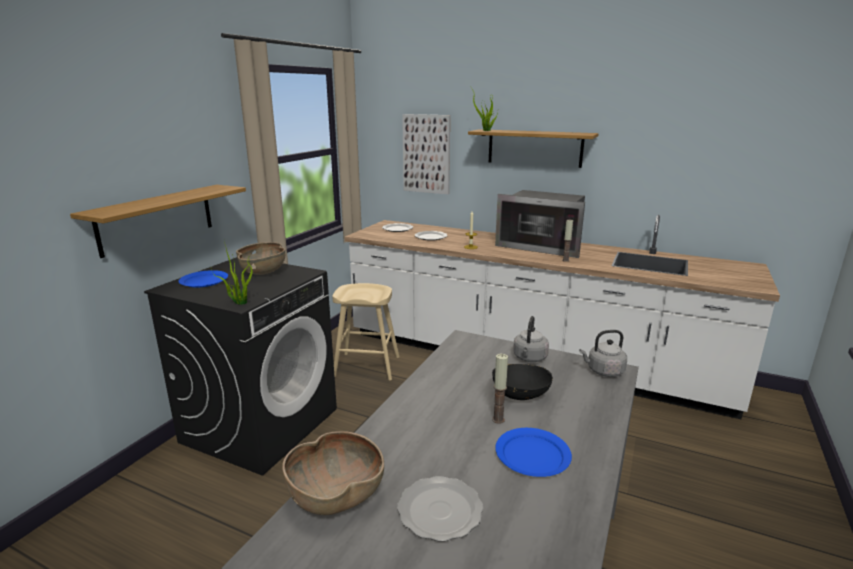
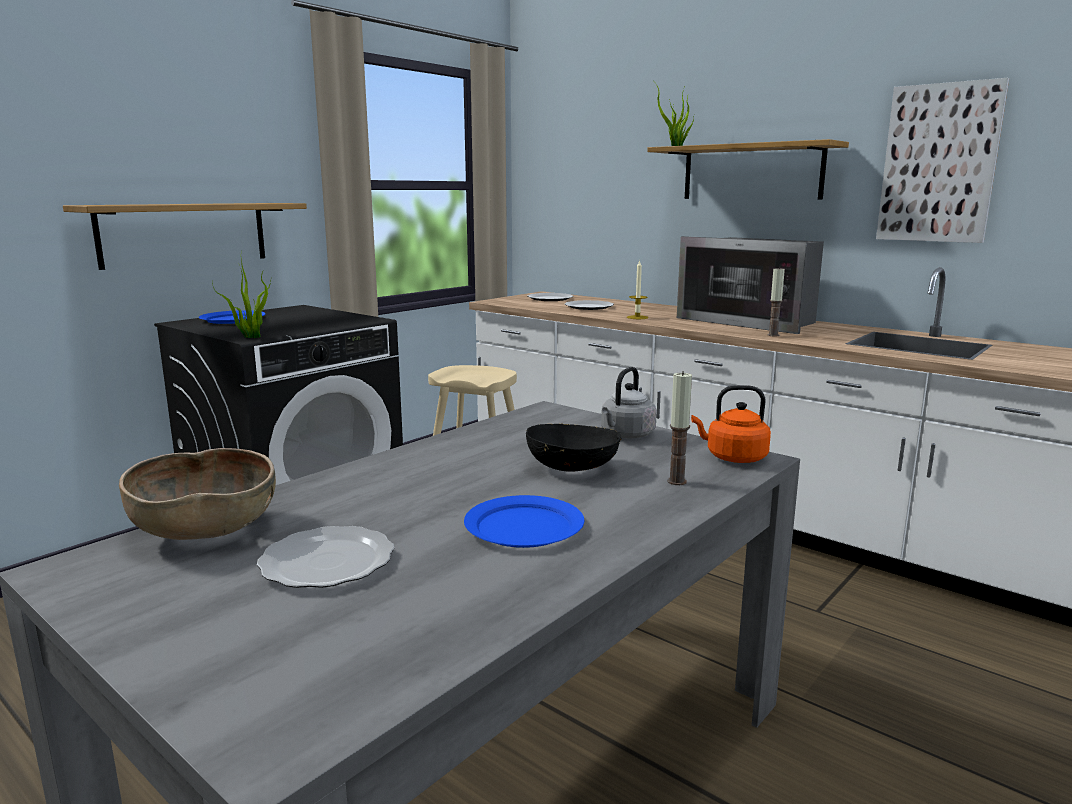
camera: 15 degrees right, 5 degrees down
brown bowl [236,242,285,275] -> none
picture [402,114,450,194] -> picture moved to [876,78,1009,243]
candle [492,354,508,424] -> candle moved to [667,371,692,485]
grey kettle [579,330,627,377] -> orange kettle [691,385,771,463]

